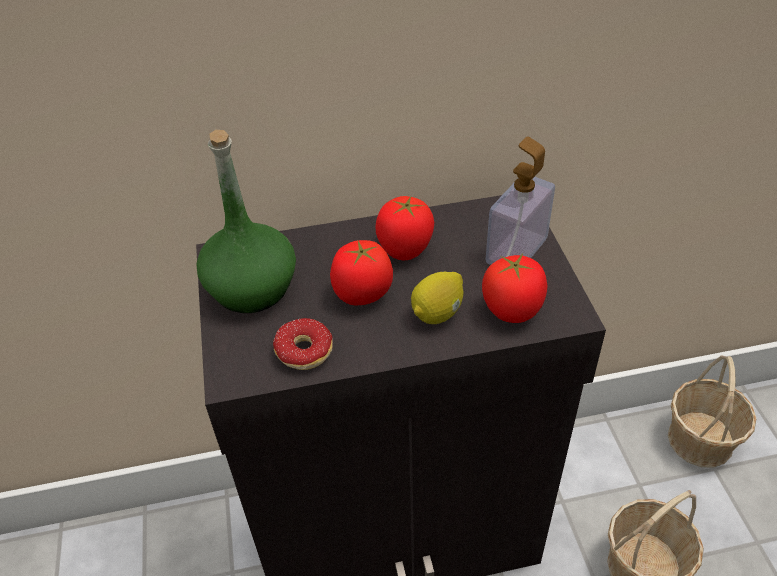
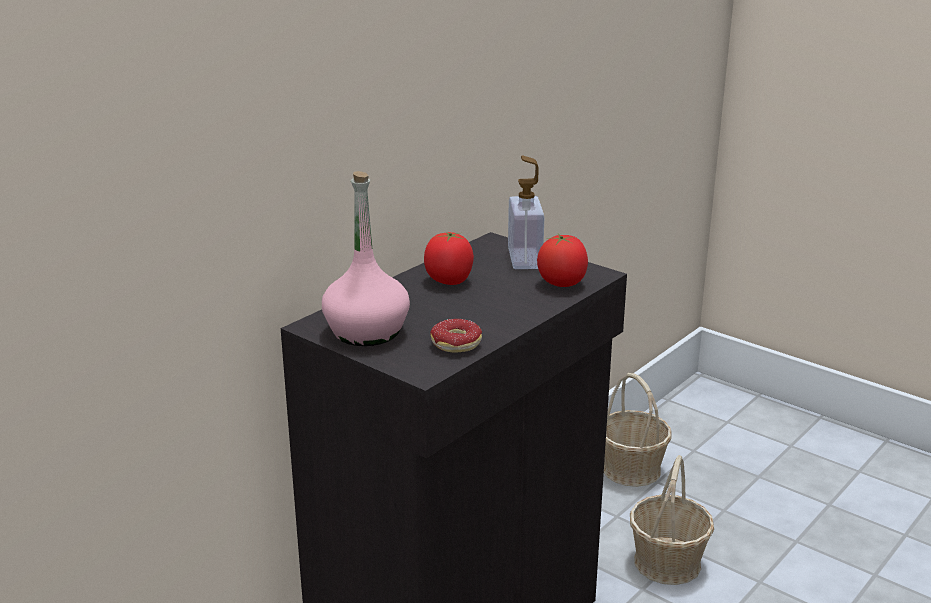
camera: 40 degrees left, 20 degrees down
green bottle [197,130,296,313] -> pink bottle [322,171,410,346]
tomato [330,240,393,305] -> none
lemon [411,272,463,324] -> none

